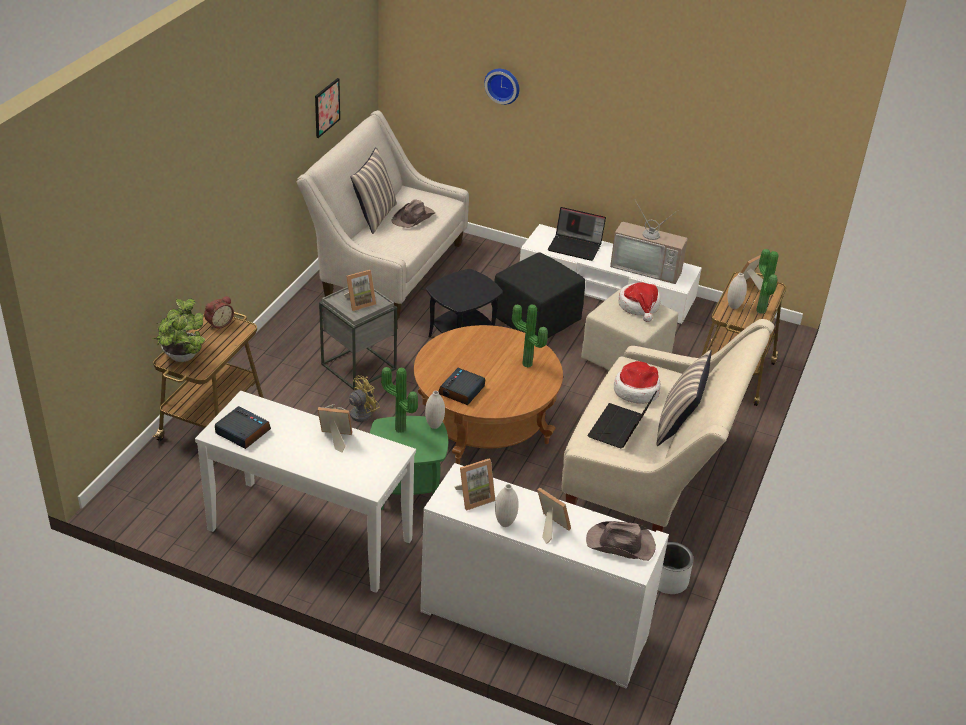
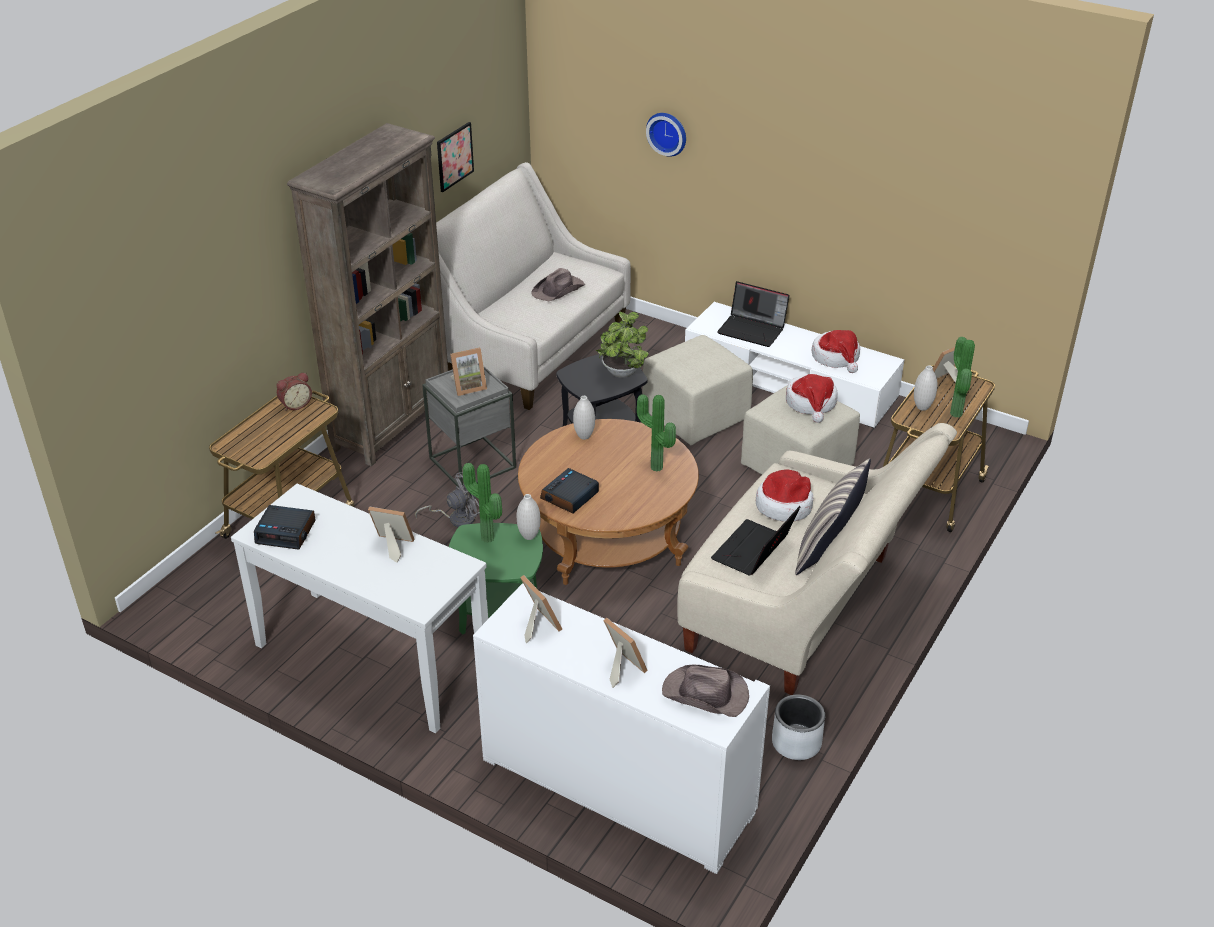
camera: 10 degrees right, 0 degrees up
potted plant [153,299,205,362] -> potted plant moved to [596,311,649,378]
alarm clock [215,406,271,449] -> alarm clock turned 150 degrees clockwise [254,505,315,550]
yellow fan [325,375,380,422] -> grey fan [415,472,480,528]
pillow [351,147,397,234] -> none
picture frame [454,459,495,510] -> picture frame turned 105 degrees counterclockwise [520,575,562,643]
black ottoman [494,252,585,339] -> beige ottoman [642,335,753,445]
white vase [495,484,519,527] -> white vase moved to [573,396,595,440]
television [610,199,688,284] -> hat [812,330,860,373]
none -> brown bookcase [287,123,448,466]

